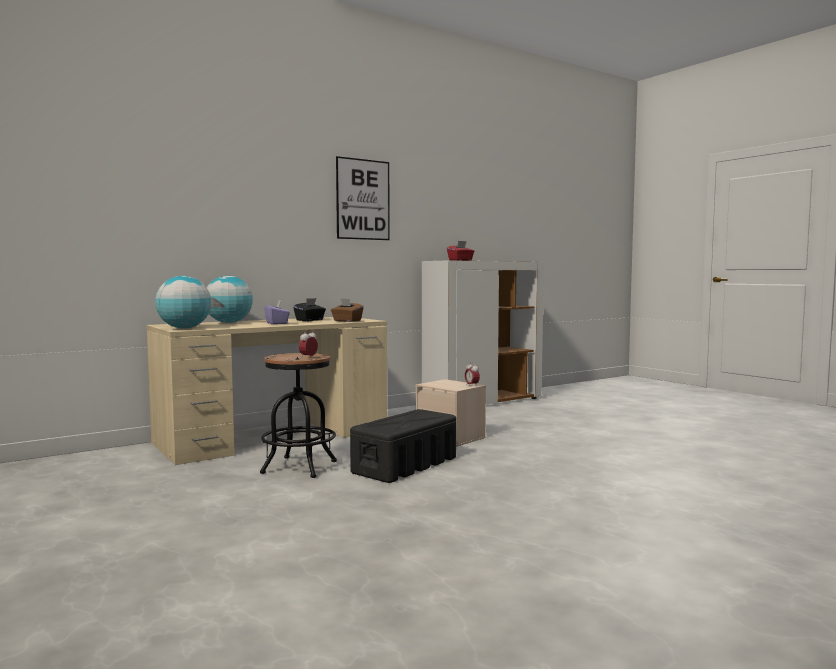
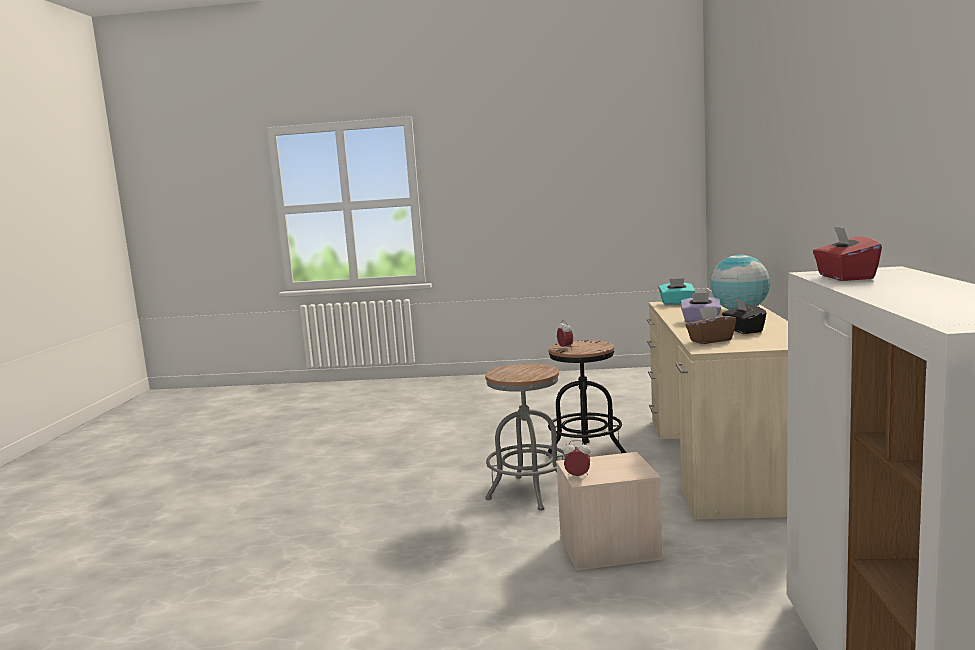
camera: 130 degrees right, 5 degrees up
globe [155,276,211,329] -> turquoise tissue box [659,278,695,305]
picture [336,156,390,240] -> none
black storage box [350,409,456,483] -> grey stool [485,364,566,511]

